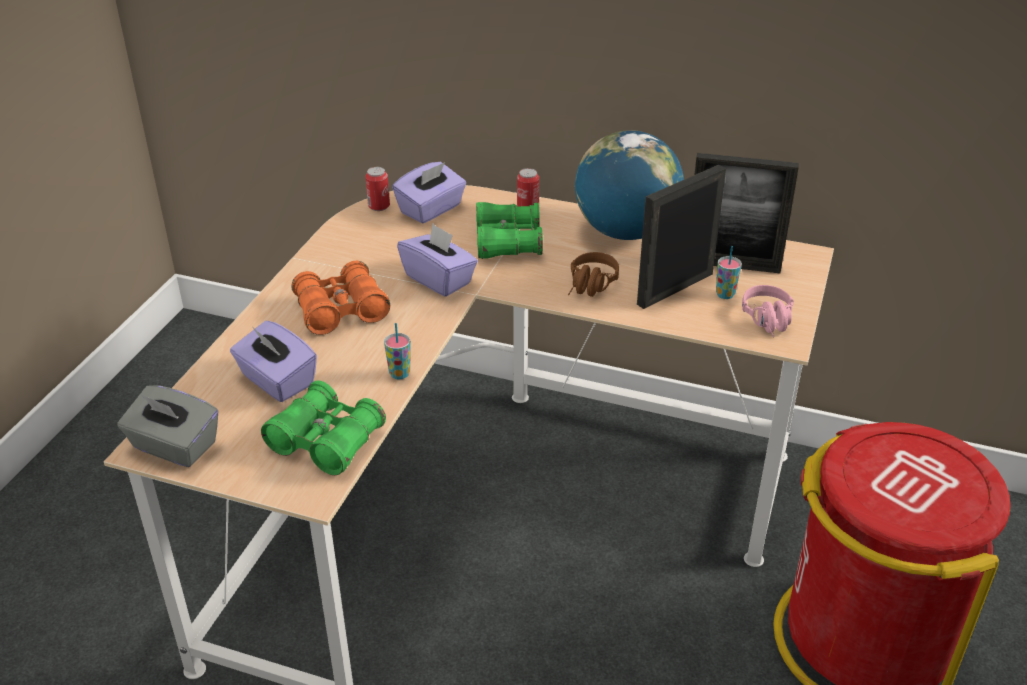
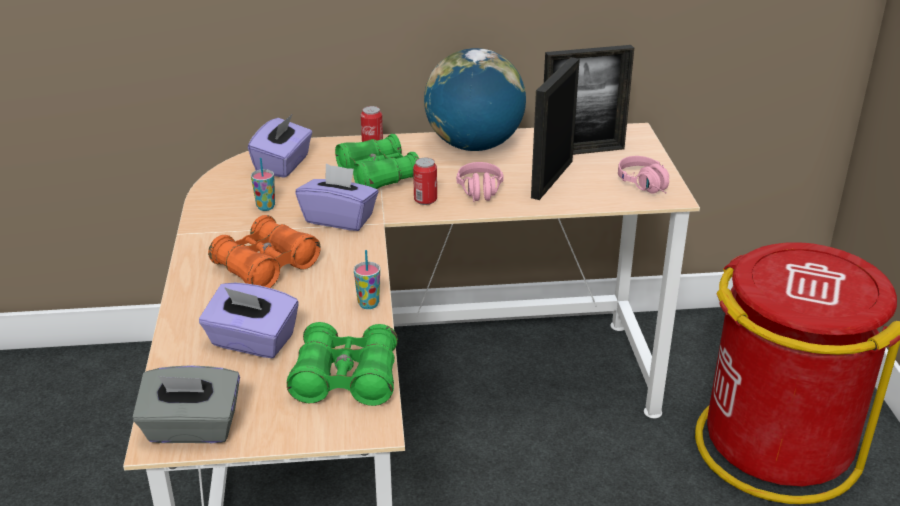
camera: 25 degrees left, 5 degrees down
can [365,167,390,211] -> can moved to [413,158,437,205]
brown headphones [568,252,619,297] -> pink headphones [456,162,504,202]
cup [716,246,742,299] -> cup moved to [251,158,275,211]

